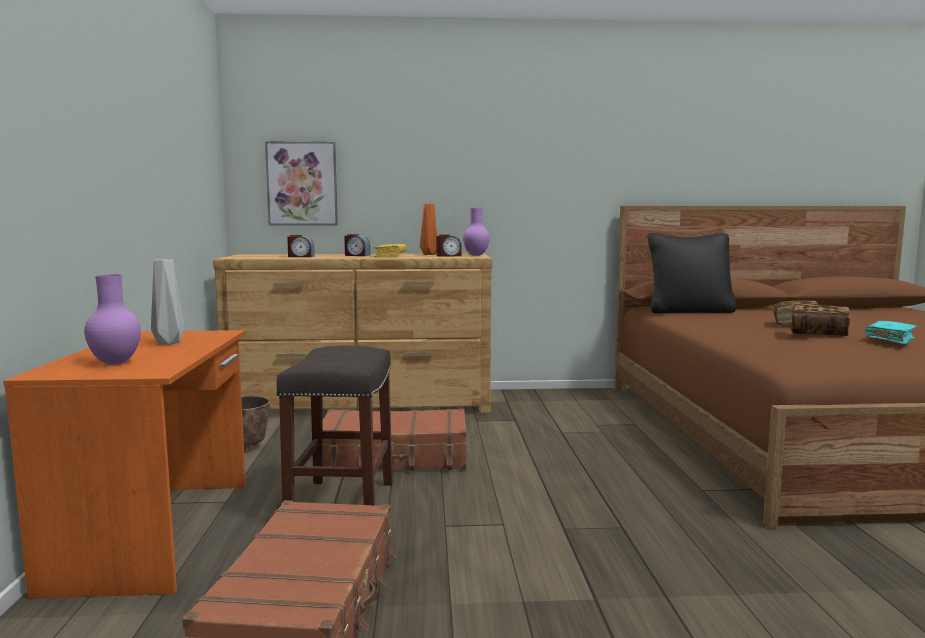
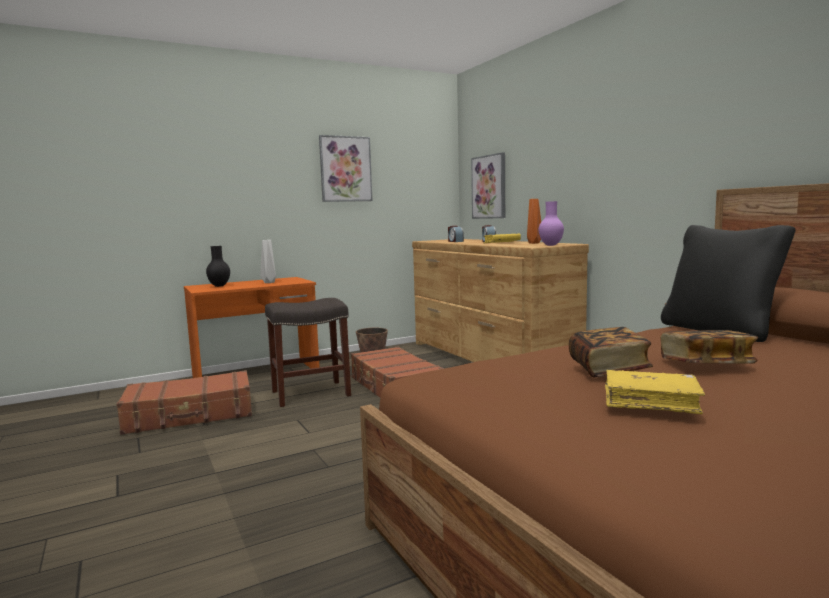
camera: 65 degrees right, 0 degrees up
purple vase [84,274,141,365] -> black vase [206,246,230,287]
alarm clock [436,235,461,257] -> none
turquoise book [865,321,917,344] -> yellow book [605,370,705,414]
none -> picture [319,135,373,202]

